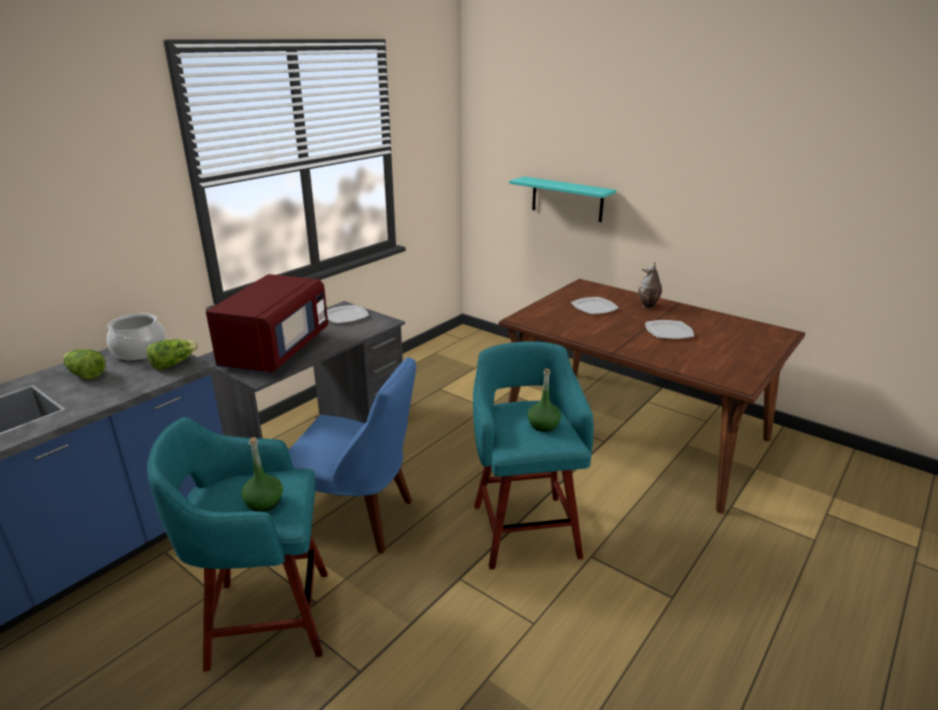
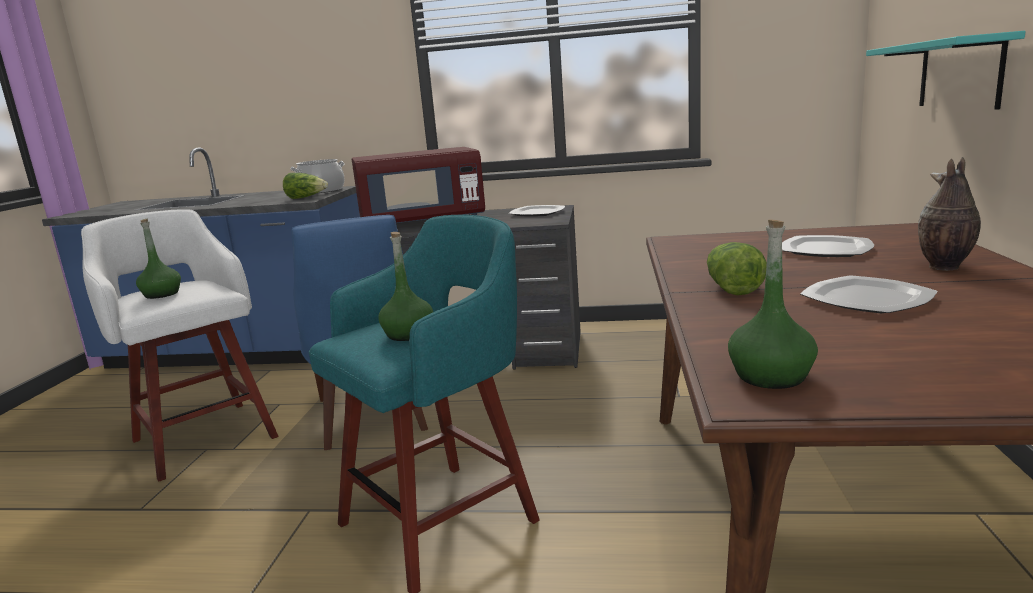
camera: 60 degrees right, 10 degrees down
lettuce [63,349,106,380] -> lettuce moved to [707,242,767,296]
turquoise stool [147,417,328,672] -> white stool [81,209,278,481]
none -> green bottle [728,219,818,389]

